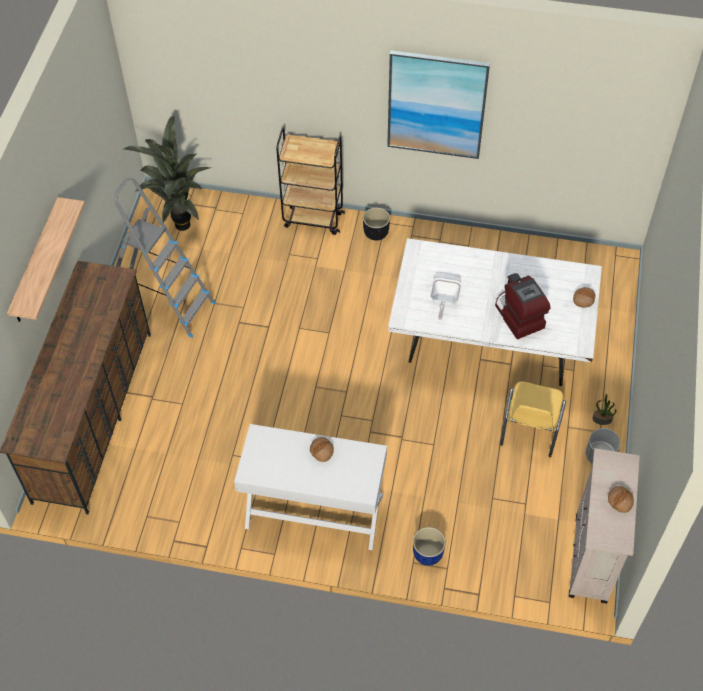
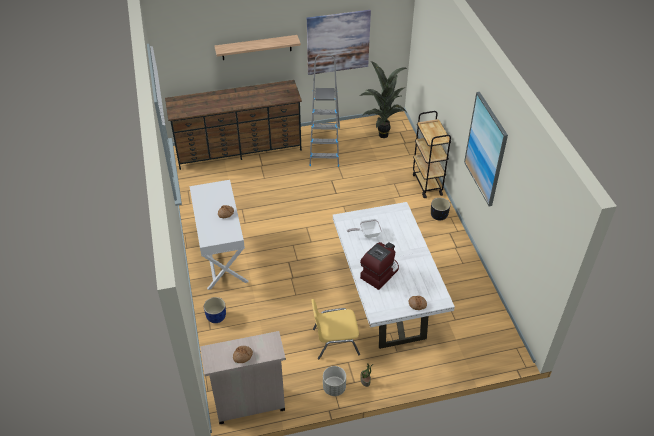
camera: 65 degrees right, 10 degrees down
none -> picture [307,10,371,75]

